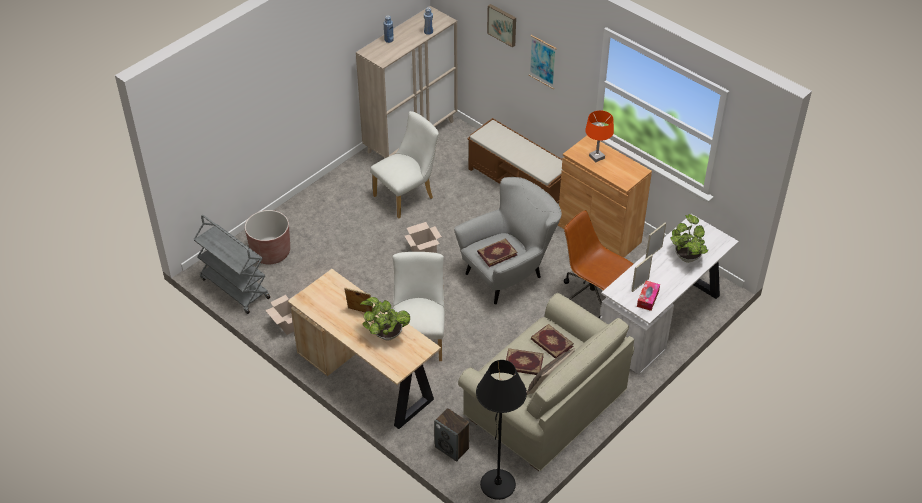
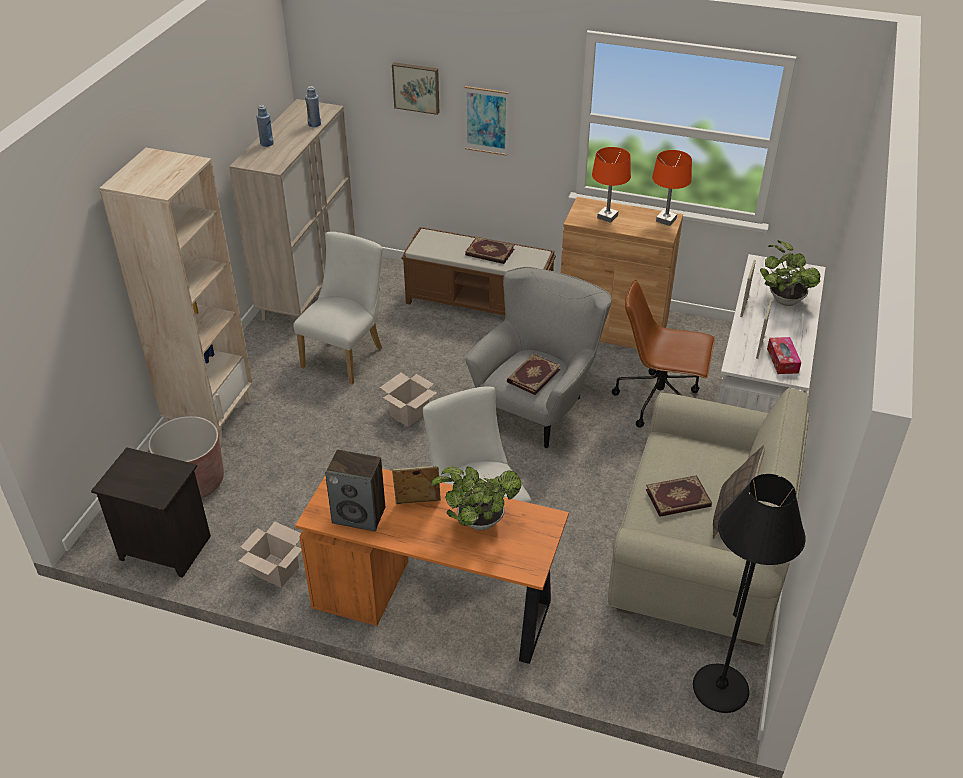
camera: 25 degrees left, 5 degrees down
grey cart [193,215,270,314] -> black nightstand [91,447,211,578]
beige desk [288,269,441,429] -> orange desk [295,469,569,664]
speaker [434,408,470,461] -> speaker moved to [325,450,385,531]
book [531,324,574,358] -> book moved to [465,236,514,264]
none -> beige bookcase [99,148,253,444]
none -> orange table lamp [652,150,692,226]

